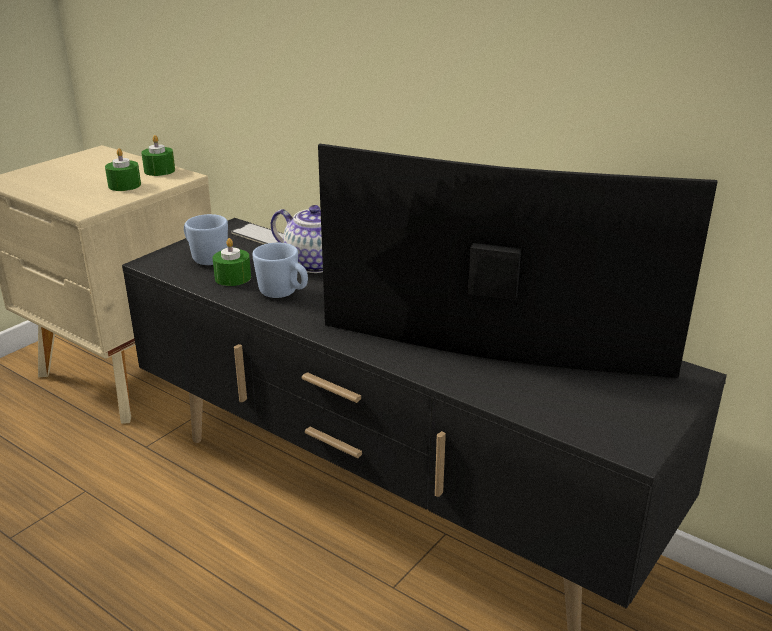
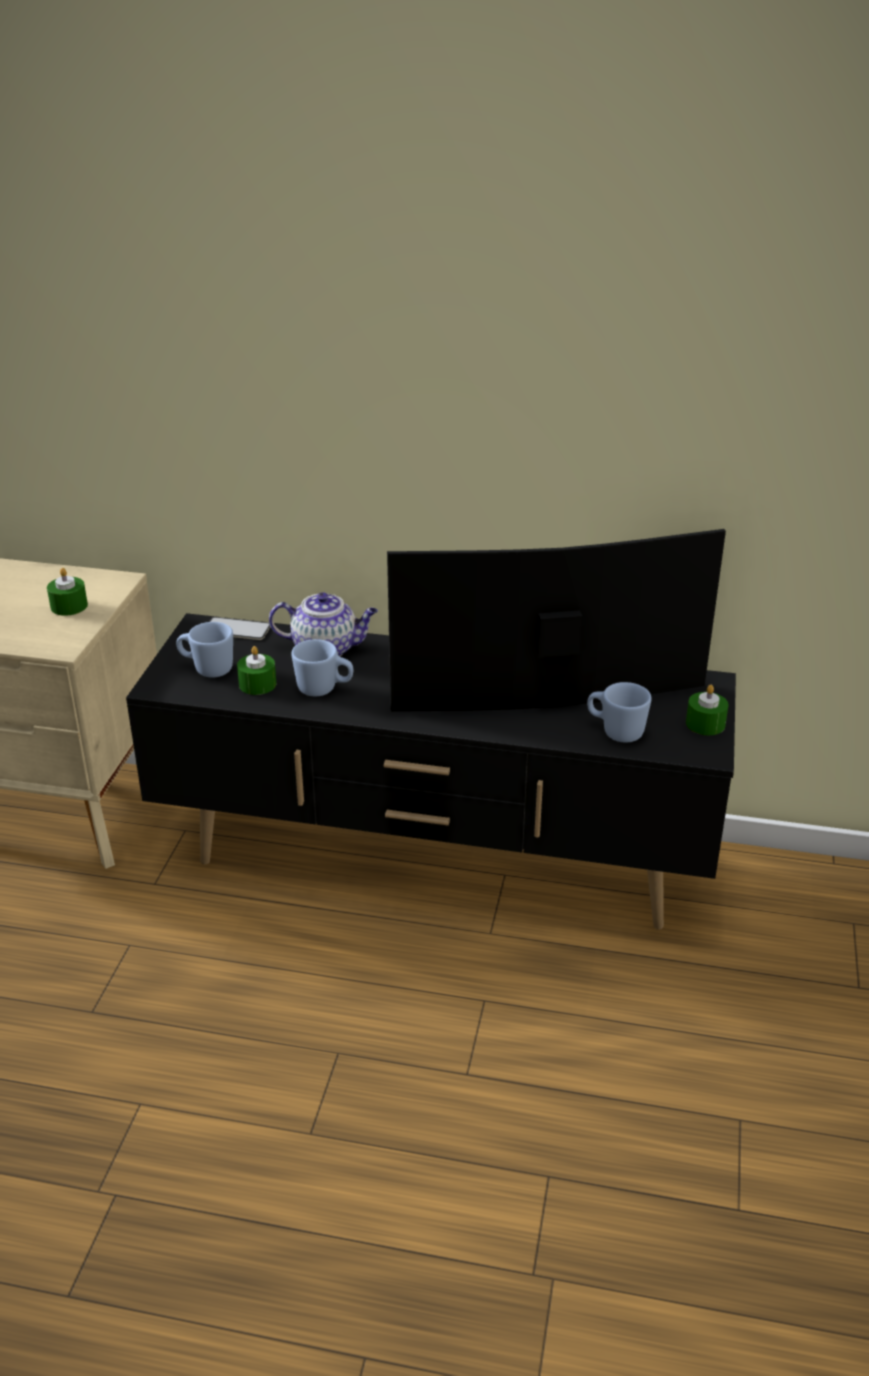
camera: 25 degrees left, 5 degrees up
green candle [141,135,175,176] -> green candle moved to [686,685,728,735]
none -> blue mug [587,682,651,743]

